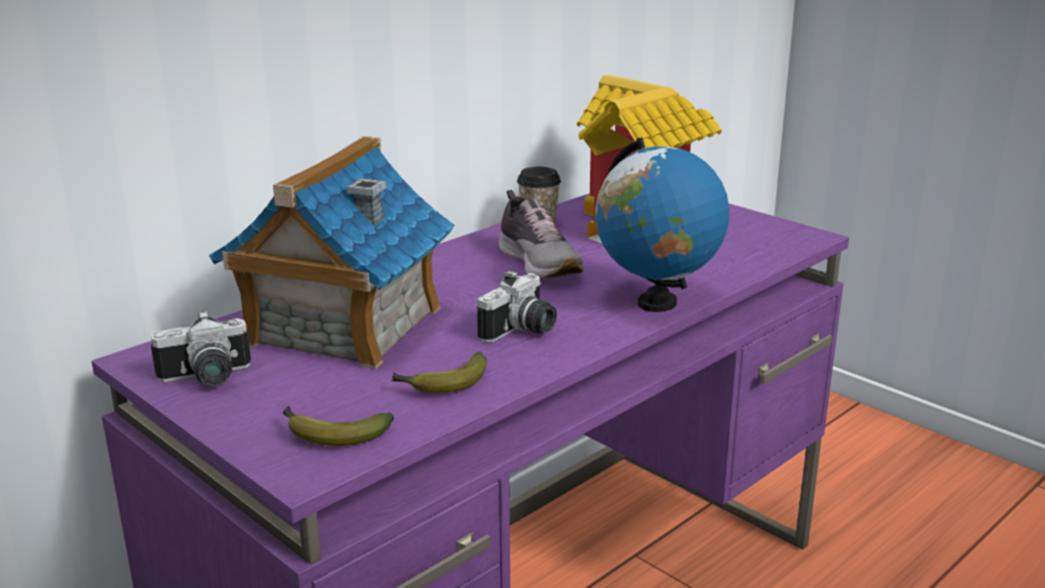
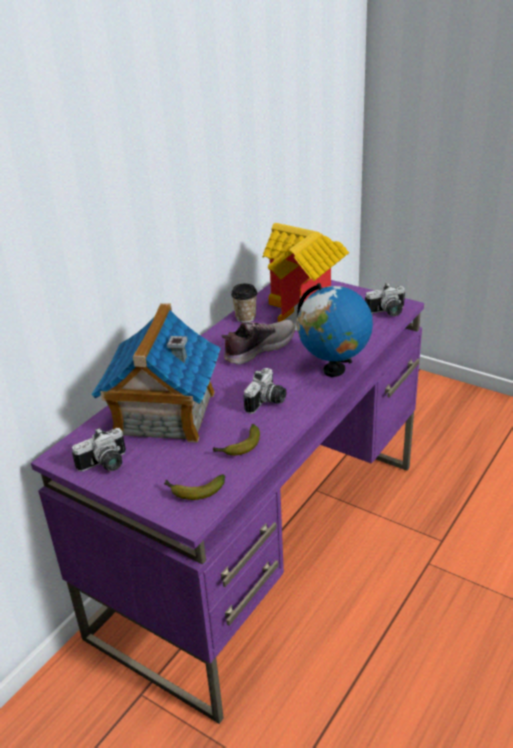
camera: 10 degrees left, 10 degrees up
shoe [499,190,584,278] -> shoe turned 90 degrees counterclockwise [221,320,295,365]
none -> camera [365,283,405,316]

